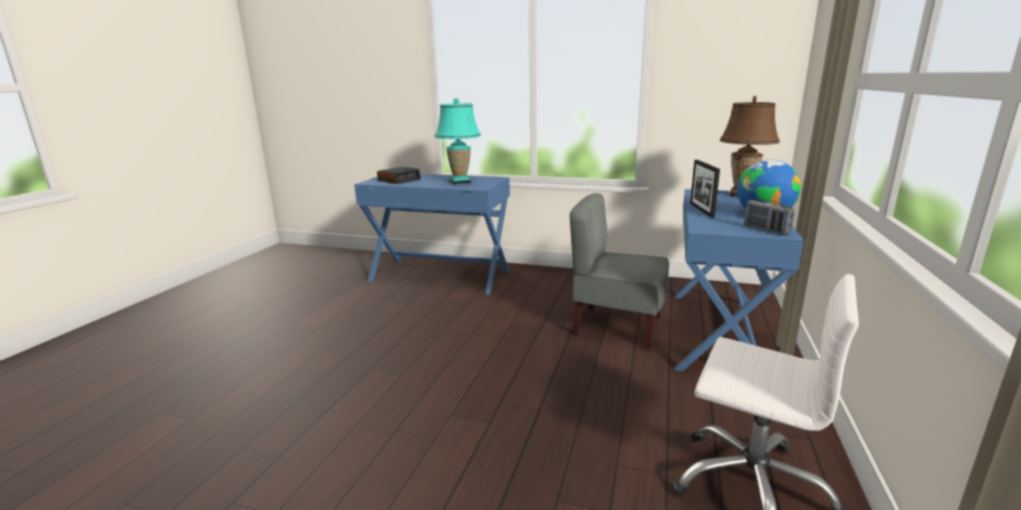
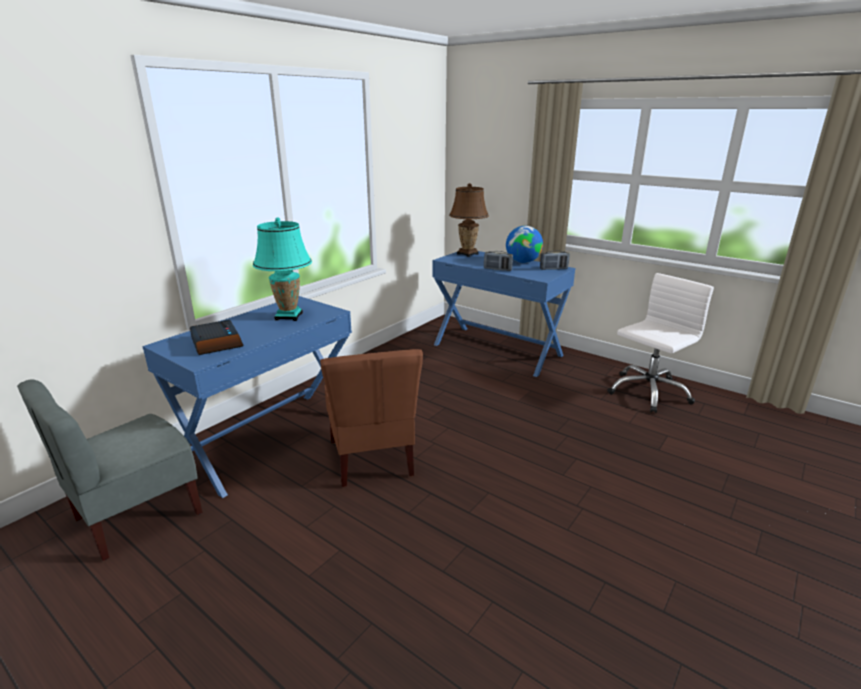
camera: 70 degrees left, 5 degrees up
grey chair [570,193,669,349] -> grey chair moved to [17,379,202,561]
picture frame [690,160,720,218] -> radio [484,251,513,271]
none -> brown chair [320,349,423,487]

